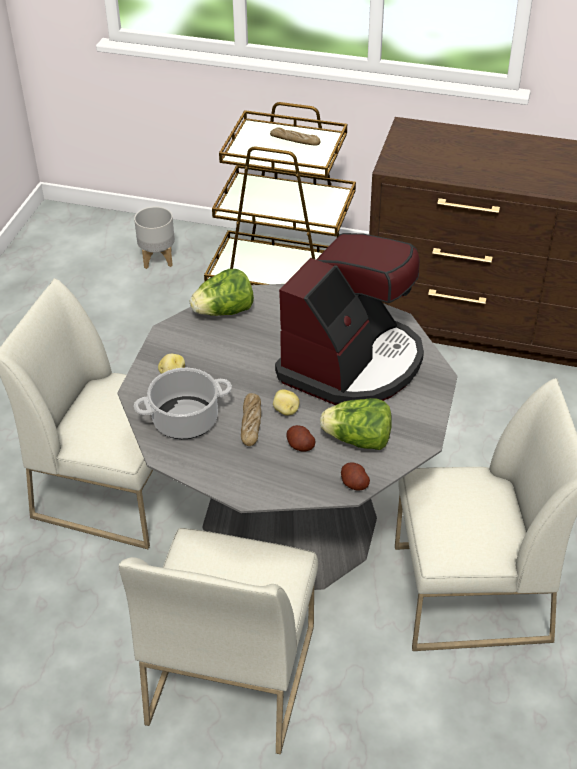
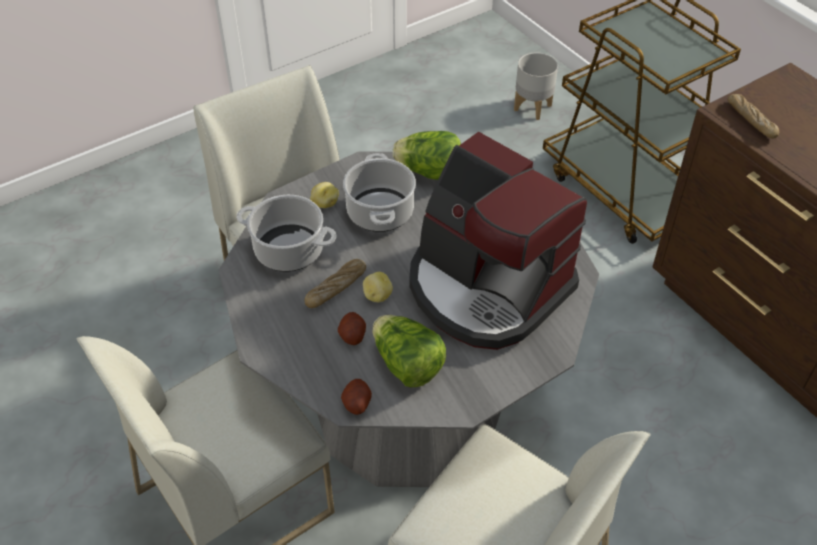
camera: 40 degrees right, 5 degrees up
bread [270,127,321,146] -> bread moved to [728,94,779,139]
coffee machine [275,233,424,405] -> coffee machine turned 60 degrees clockwise [409,132,587,350]
none -> cooking pot [343,153,416,232]

